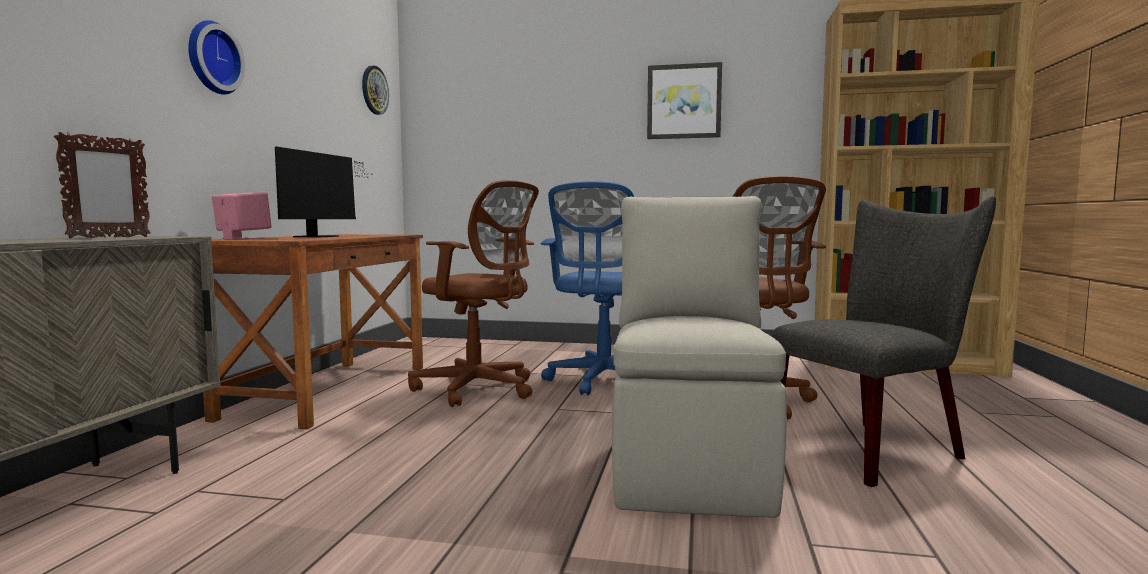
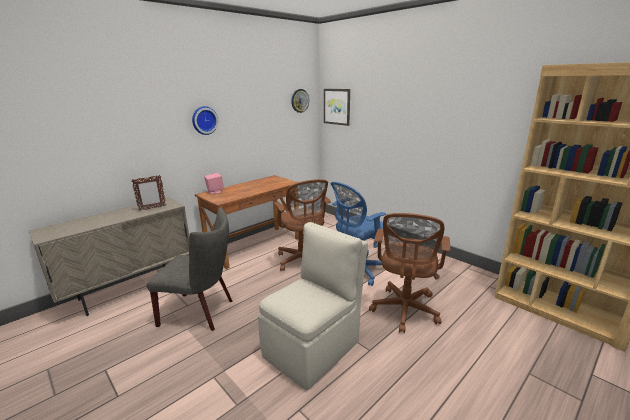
camera: 35 degrees right, 15 degrees up
monitor [275,146,369,237] -> none
picture [647,62,722,139] -> picture moved to [324,89,350,126]
grey chair [771,196,996,487] -> grey chair moved to [147,207,233,331]

